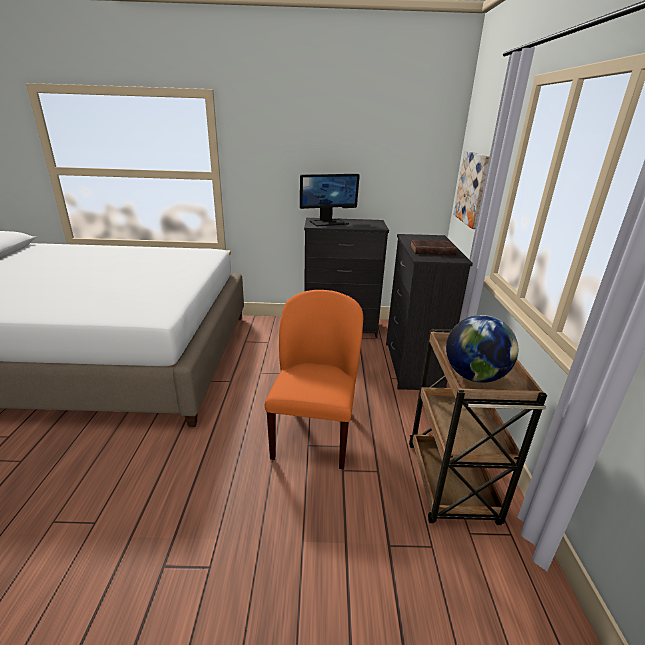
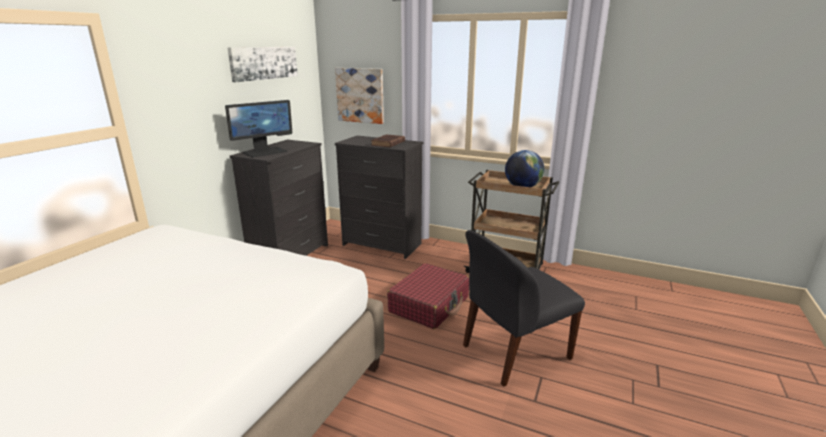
camera: 65 degrees left, 5 degrees down
orange chair [265,290,363,469] -> red suitcase [387,263,469,329]
monitor [300,174,360,226] -> monitor turned 45 degrees clockwise [225,100,292,157]
none -> picture [227,47,298,82]
none -> black chair [463,230,585,387]

